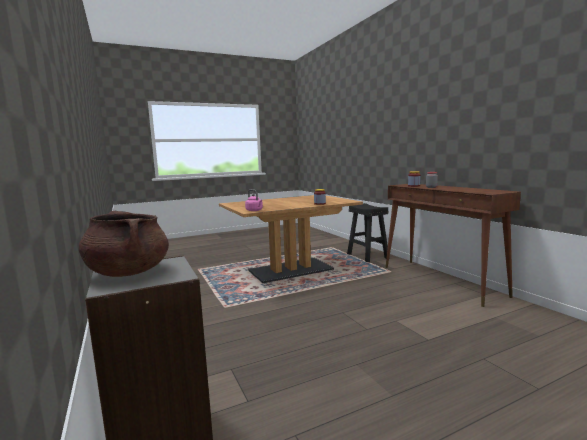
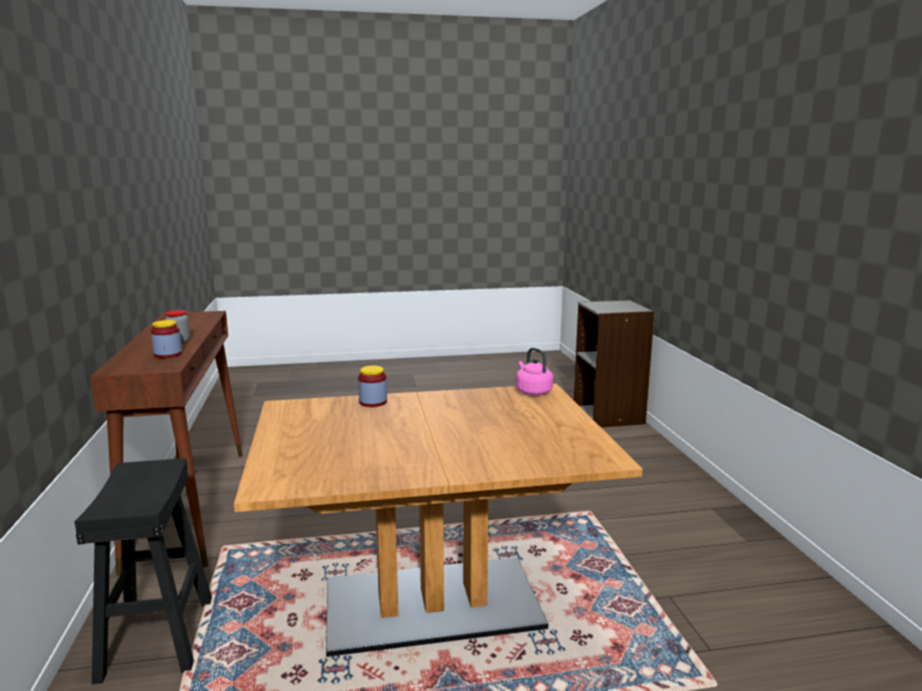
camera: 165 degrees left, 5 degrees up
brown cooking pot [79,211,169,277] -> none

